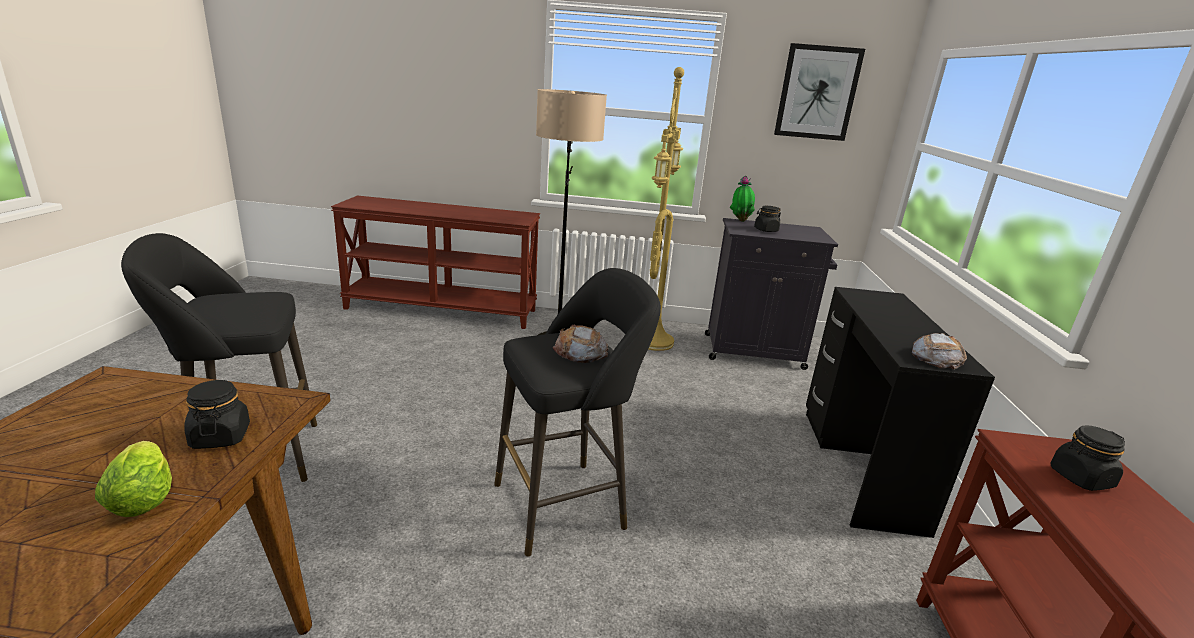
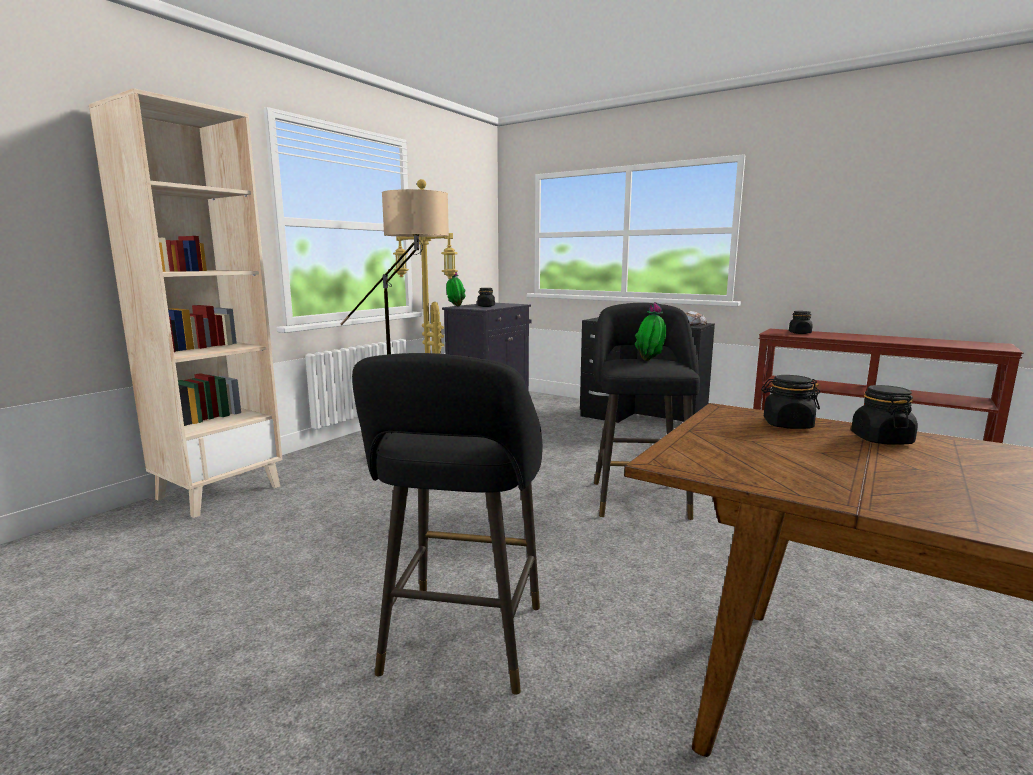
camera: 60 degrees left, 10 degrees down
lettuce [95,441,172,517] -> black jar [851,385,918,445]
brown console table [331,196,540,329] -> beige bookcase [89,88,282,518]
bread [552,325,608,363] -> potted plant [635,302,666,361]
picture [774,43,865,141] -> none

